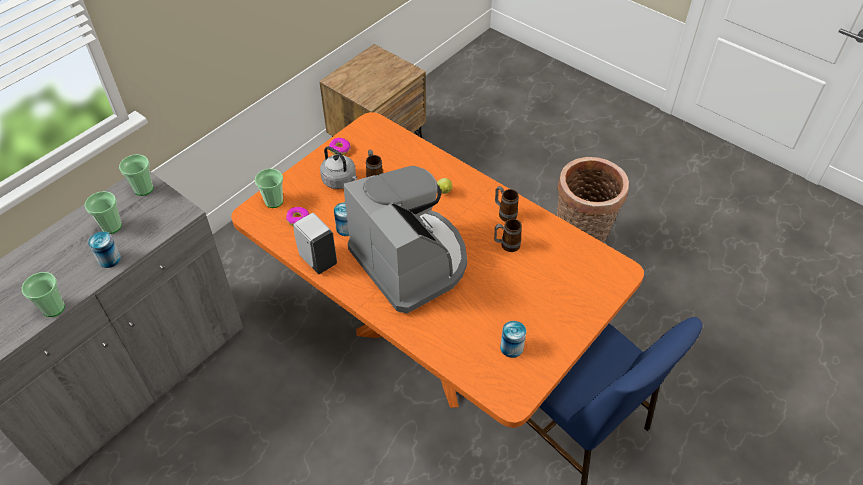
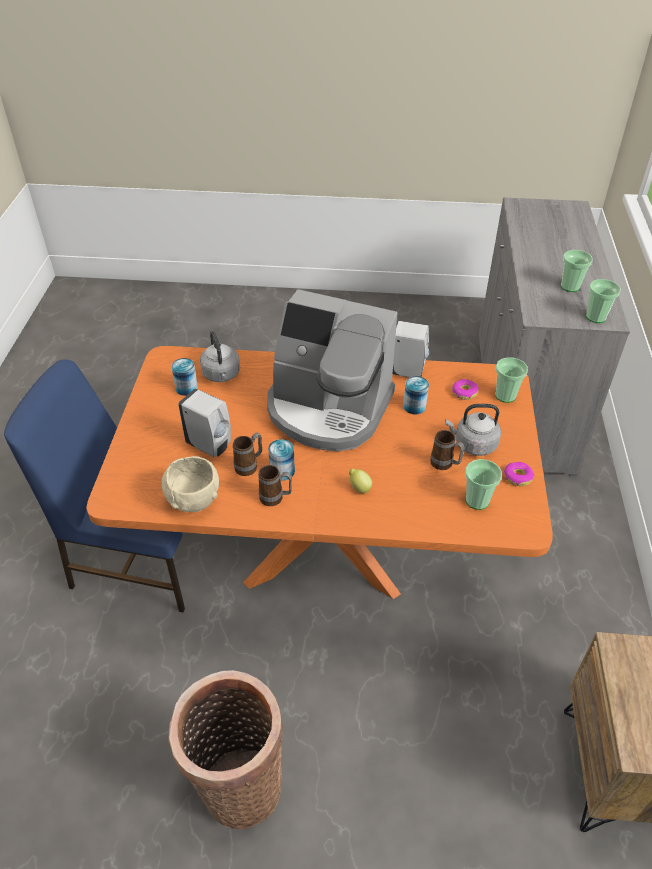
camera: 145 degrees right, 5 degrees down
cup [21,272,65,317] -> cup moved to [465,459,502,510]
can [88,231,121,268] -> can moved to [268,439,295,481]
none -> beige bowl [162,456,219,512]
none -> white soap dispenser [178,389,231,457]
none -> grey kettle [200,331,240,382]

